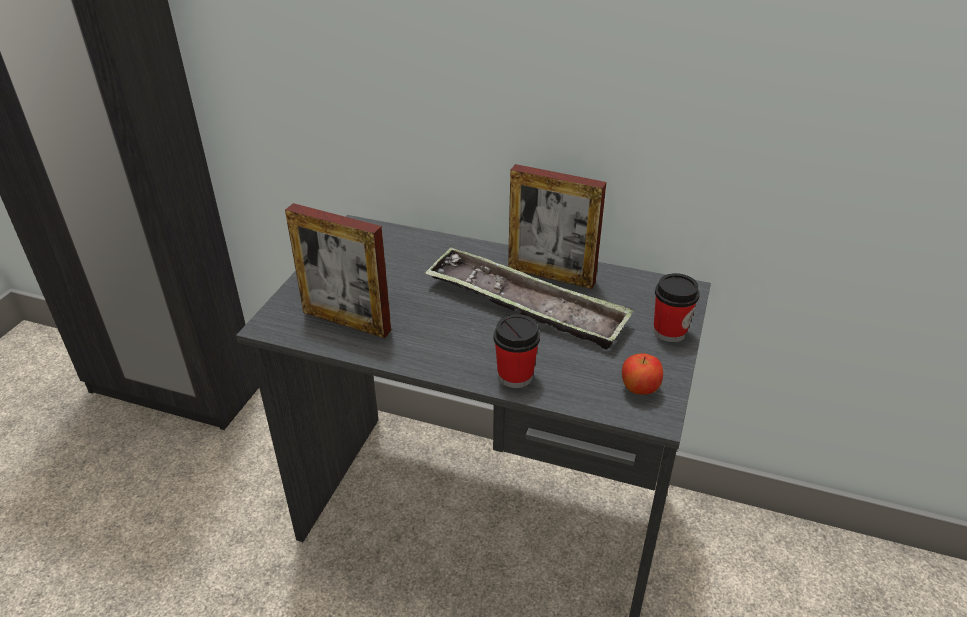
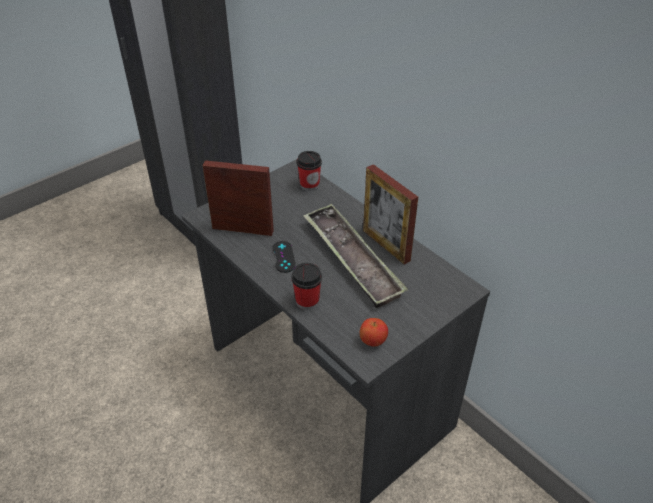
camera: 30 degrees right, 5 degrees up
picture frame [285,203,391,338] -> picture frame turned 135 degrees clockwise [203,160,274,236]
cup [654,273,700,342] -> cup moved to [297,151,322,191]
none -> black game controller [272,241,296,273]

